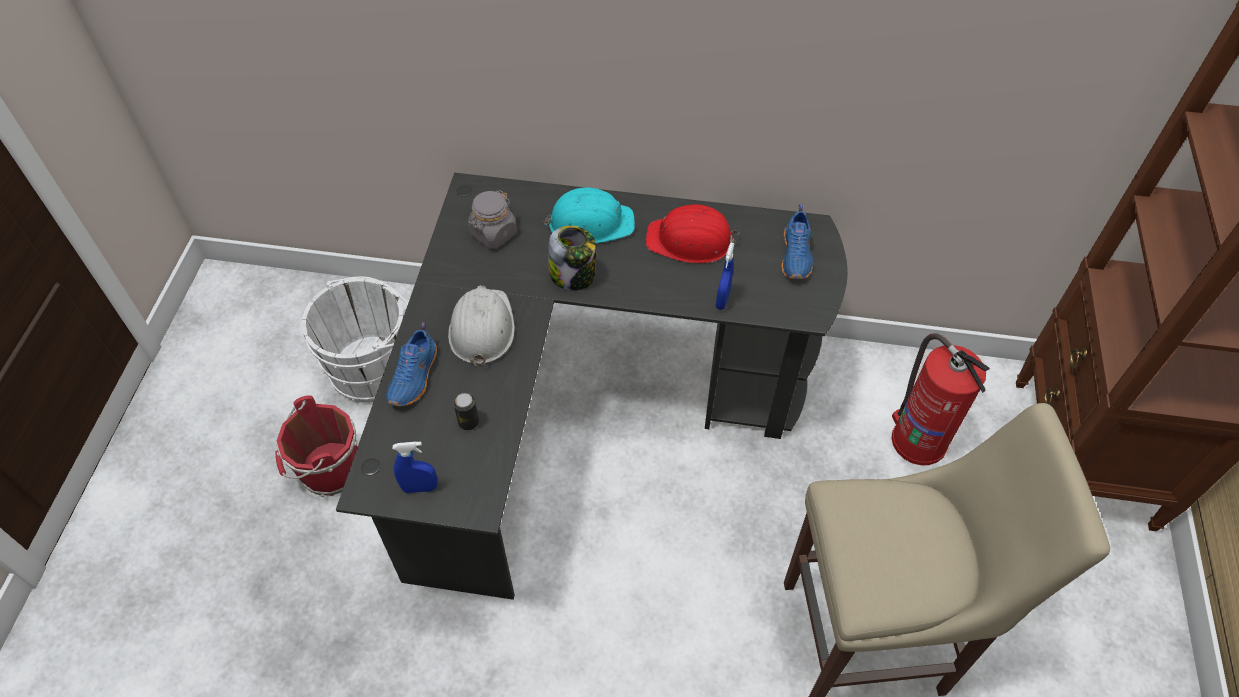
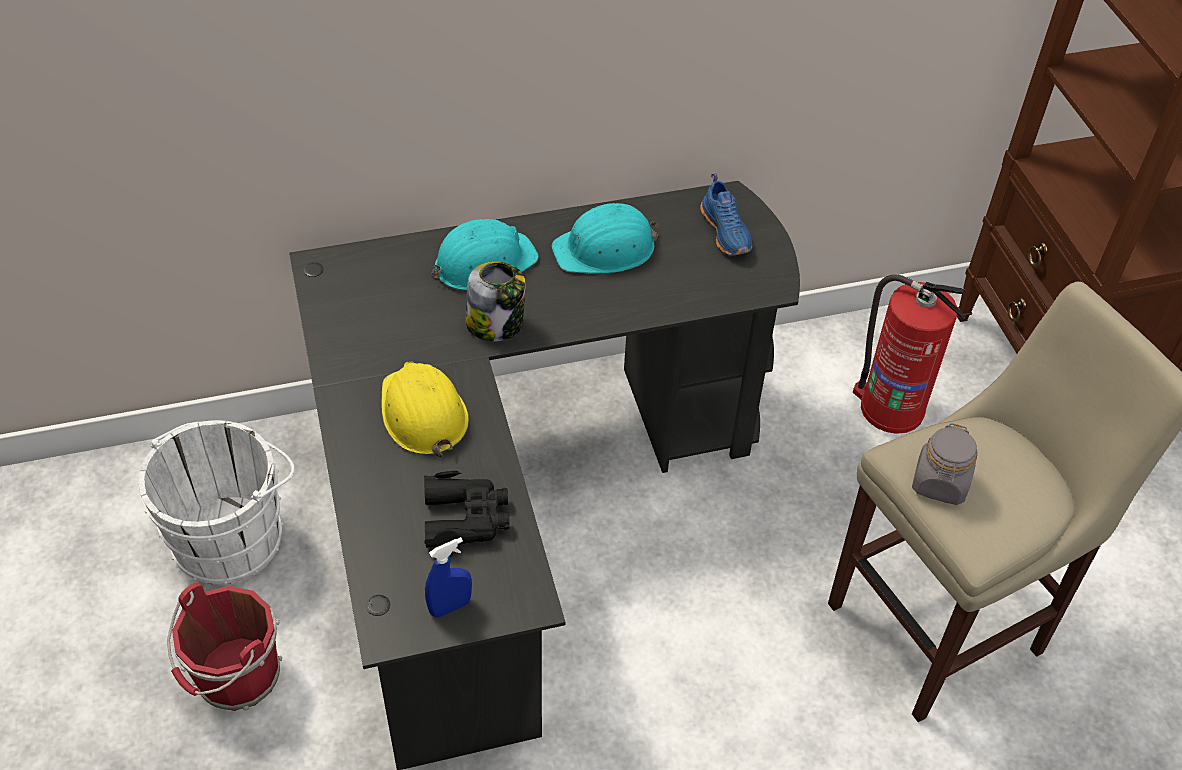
camera: 25 degrees left, 5 degrees down
blue shoe [386,322,437,406] -> none
white hard hat [448,285,515,368] -> yellow hard hat [381,361,469,457]
can [453,393,479,430] -> black binoculars [424,471,509,549]
grey jar [468,190,517,249] -> grey jar moved to [912,423,977,505]
red hard hat [646,205,739,263] -> turquoise hard hat [552,203,659,274]
blue spray bottle [716,242,735,310] -> none

